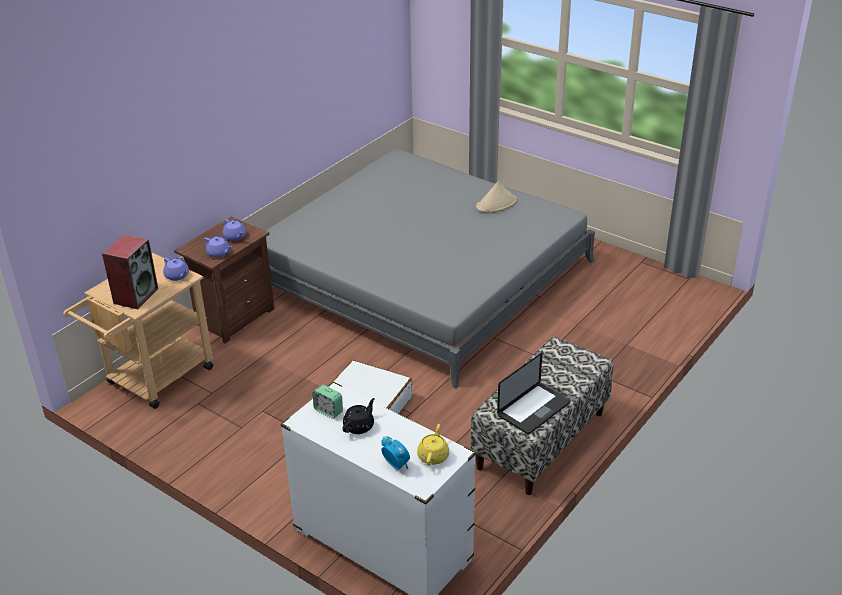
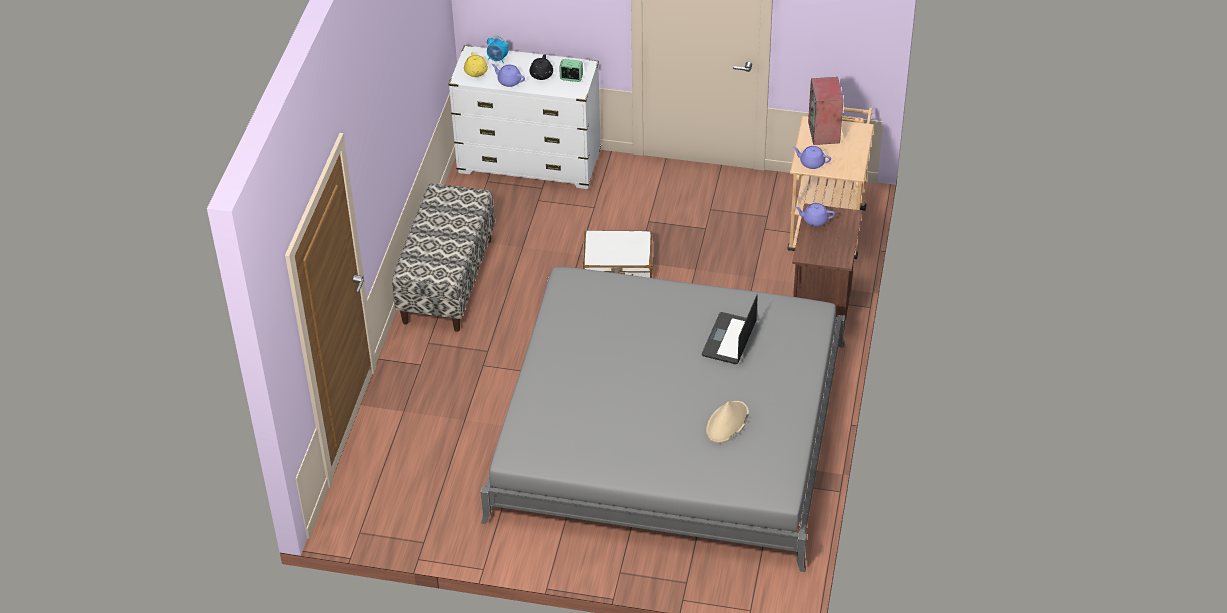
camera: 155 degrees right, 10 degrees up
purple teapot [223,219,246,241] -> purple teapot moved to [492,64,525,87]
beige hat [476,181,517,212] -> beige hat moved to [706,401,749,443]
laptop [497,353,570,434] -> laptop moved to [702,295,758,364]

